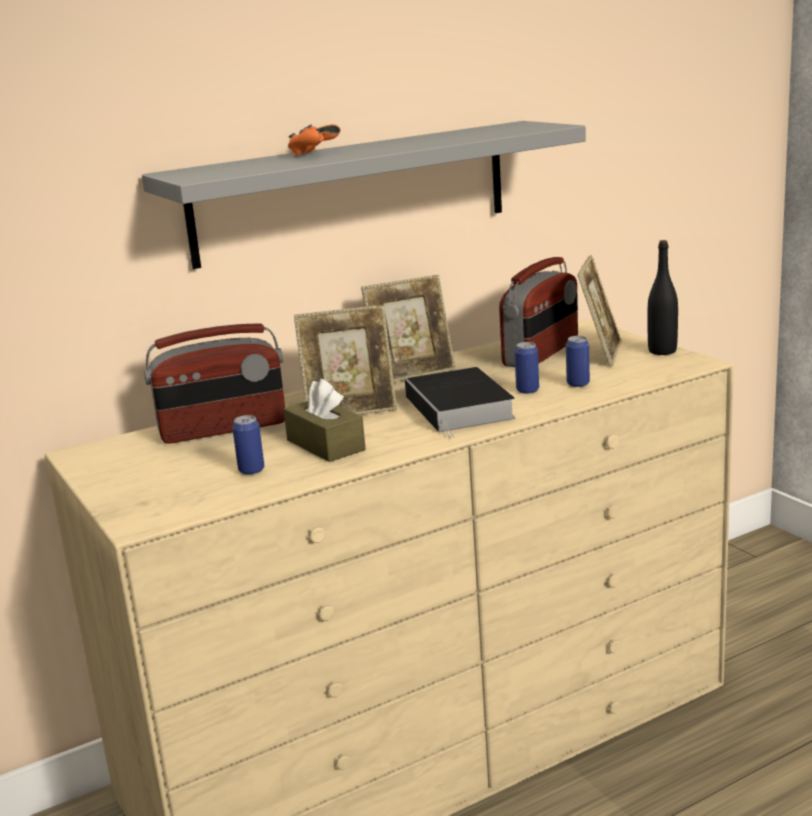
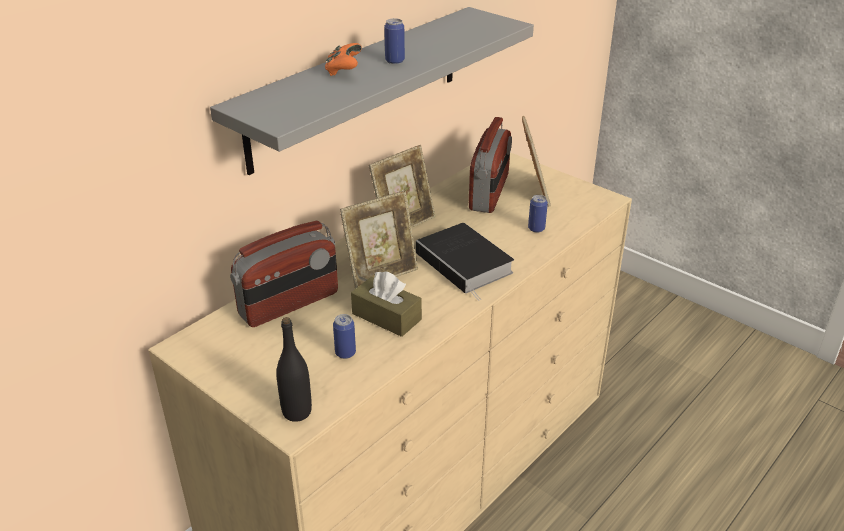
camera: 20 degrees left, 15 degrees up
can [515,342,539,394] -> can moved to [384,18,405,64]
black bottle [648,240,678,355] -> black bottle moved to [276,317,312,422]

